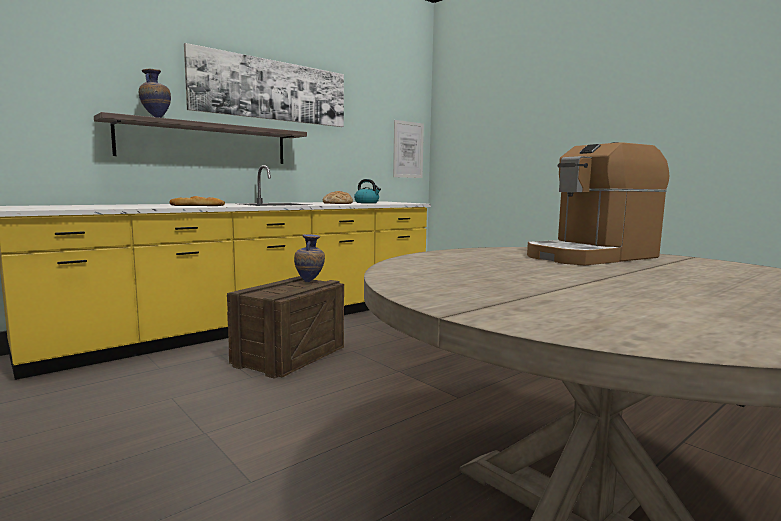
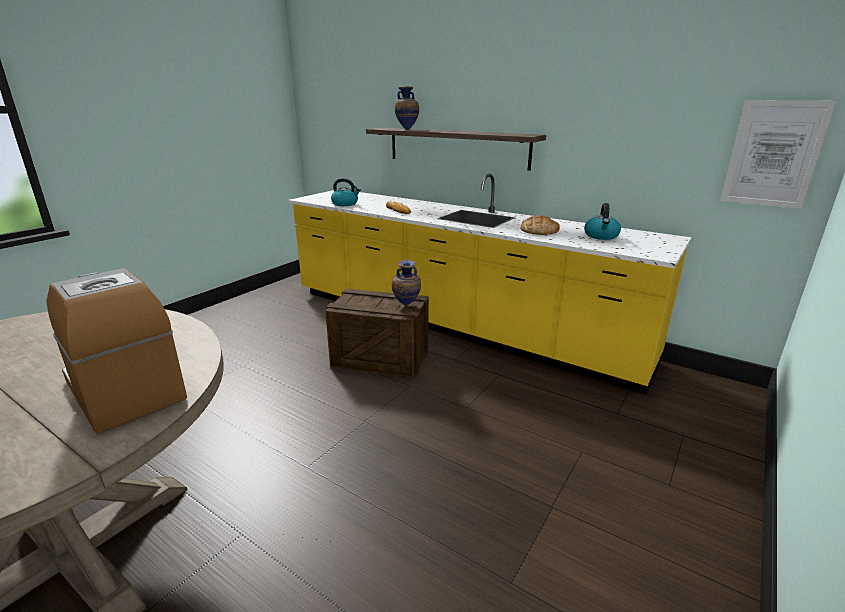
camera: 75 degrees right, 15 degrees up
picture [184,43,344,127] -> none
none -> kettle [331,178,361,206]

